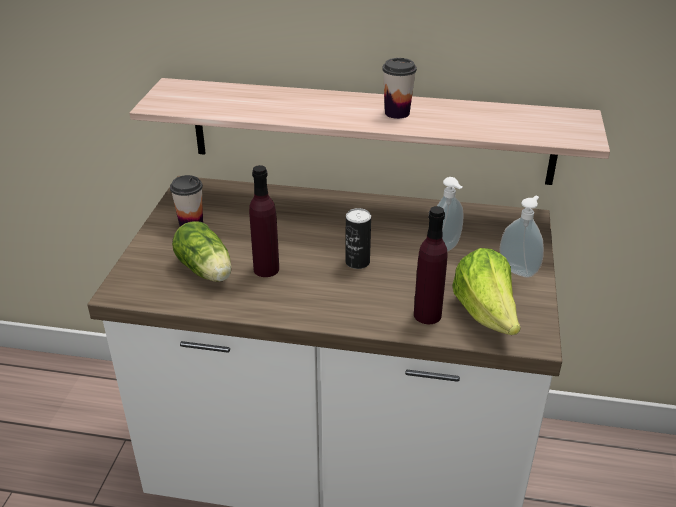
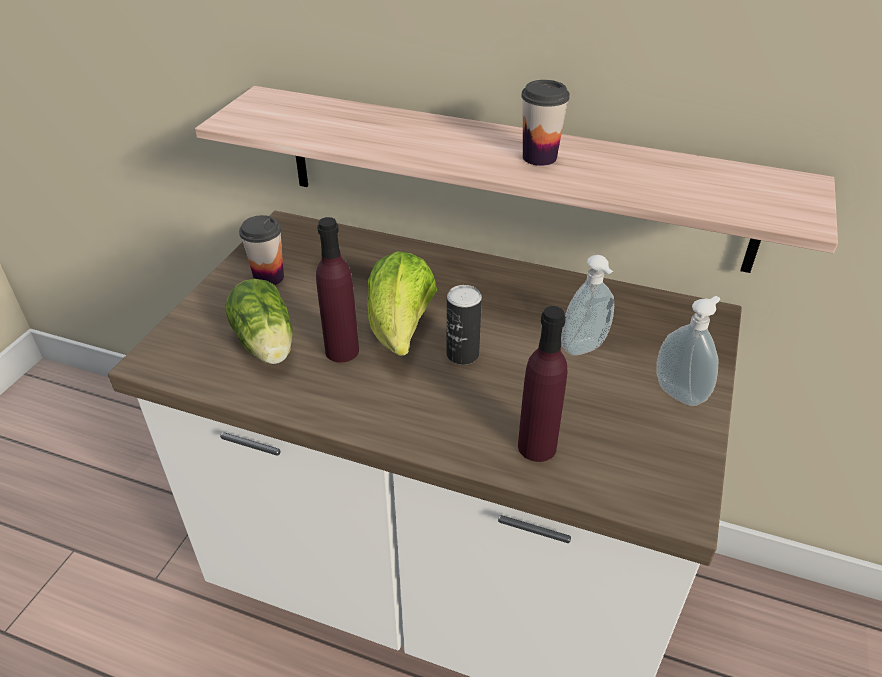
camera: 10 degrees right, 5 degrees up
lettuce [452,248,521,335] -> lettuce moved to [367,251,437,356]

